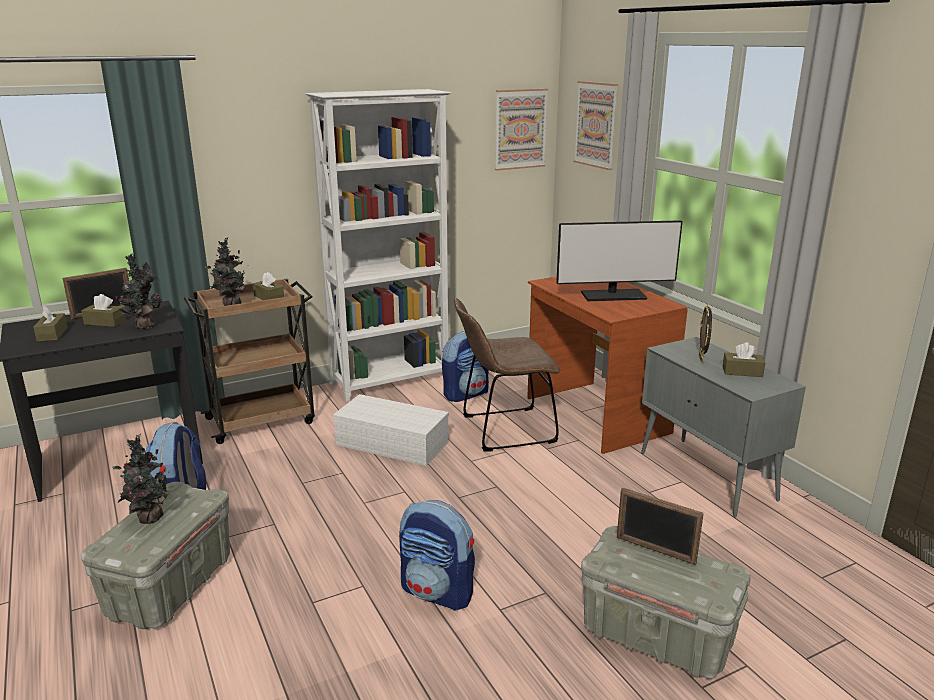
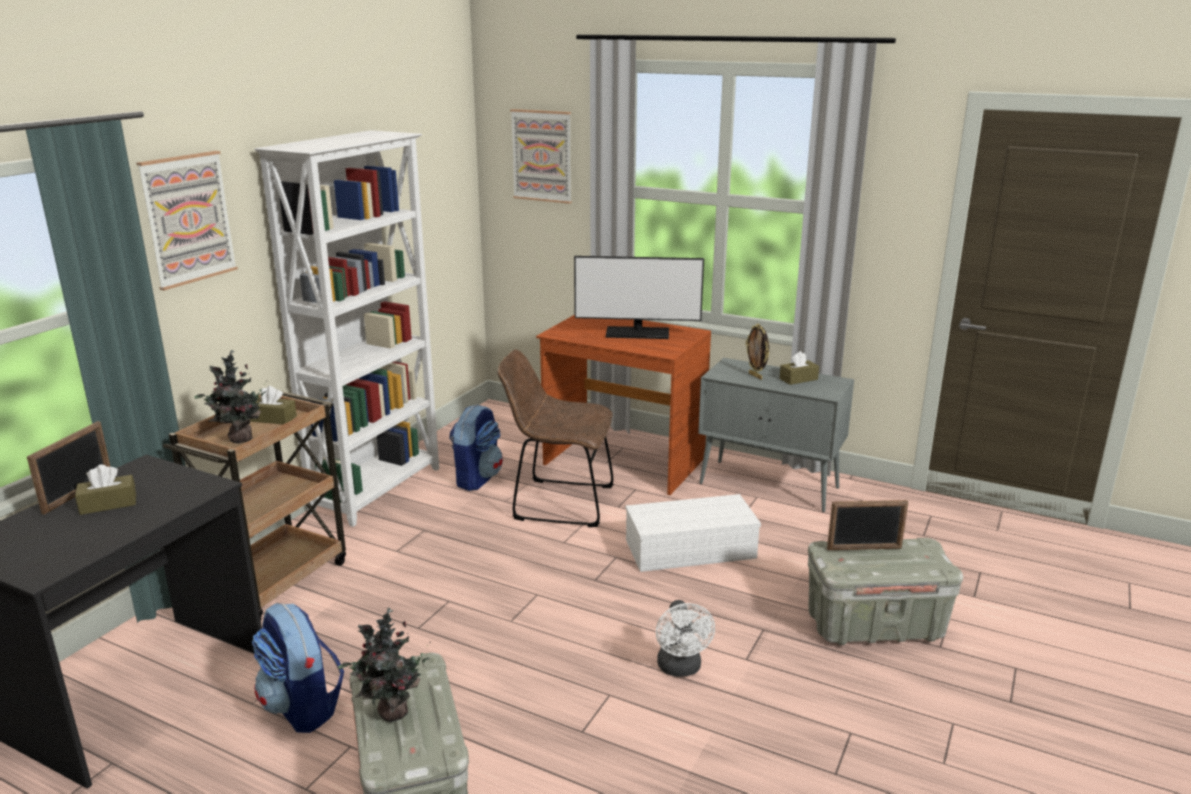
camera: 35 degrees left, 0 degrees up
brown tissue box [33,305,68,342] -> none
potted plant [116,253,162,329] -> none
white storage box [333,394,449,466] -> white storage box moved to [626,494,761,572]
backpack [399,500,475,611] -> white fan [656,600,715,677]
brown chair [454,298,560,451] -> brown chair turned 60 degrees clockwise [497,349,614,527]
picture [495,89,548,171] -> picture moved to [137,151,238,290]
monitor [556,220,683,301] -> monitor turned 45 degrees clockwise [574,256,704,339]

